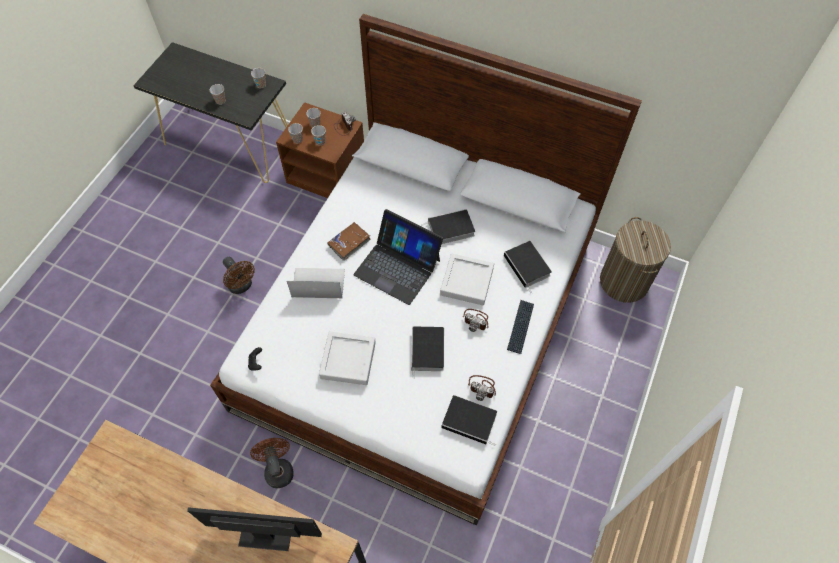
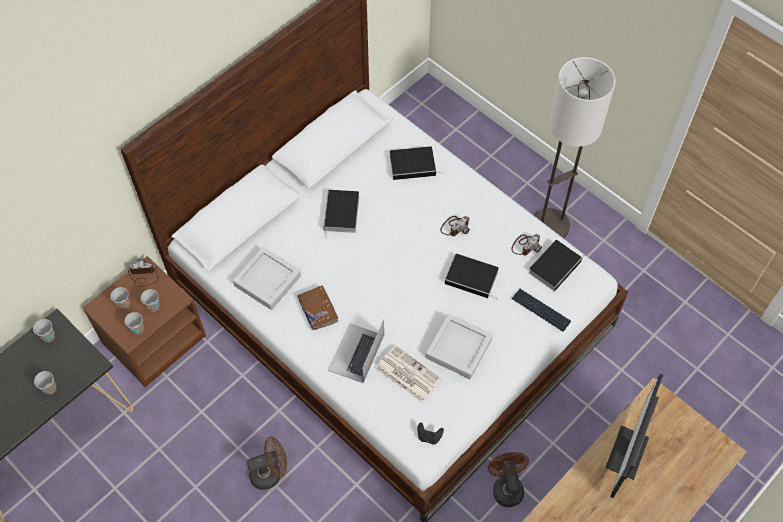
camera: 70 degrees left, 0 degrees up
brown fan [250,438,294,488] -> brown fan turned 75 degrees clockwise [488,452,529,507]
laptop [354,209,443,305] -> none
grey tray [440,254,494,305] -> grey tray moved to [233,247,301,310]
keyboard [507,300,534,354] -> keyboard moved to [512,289,571,332]
laundry basket [600,217,671,303] -> none
none -> newspaper [376,345,442,403]
none -> floor lamp [534,57,616,238]

